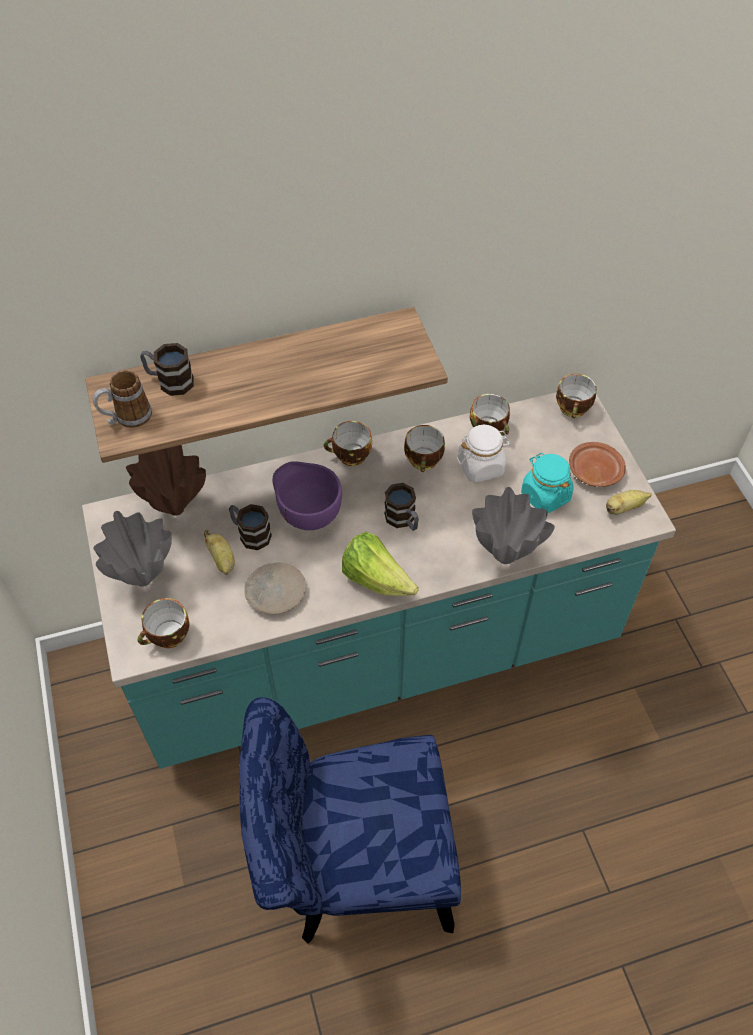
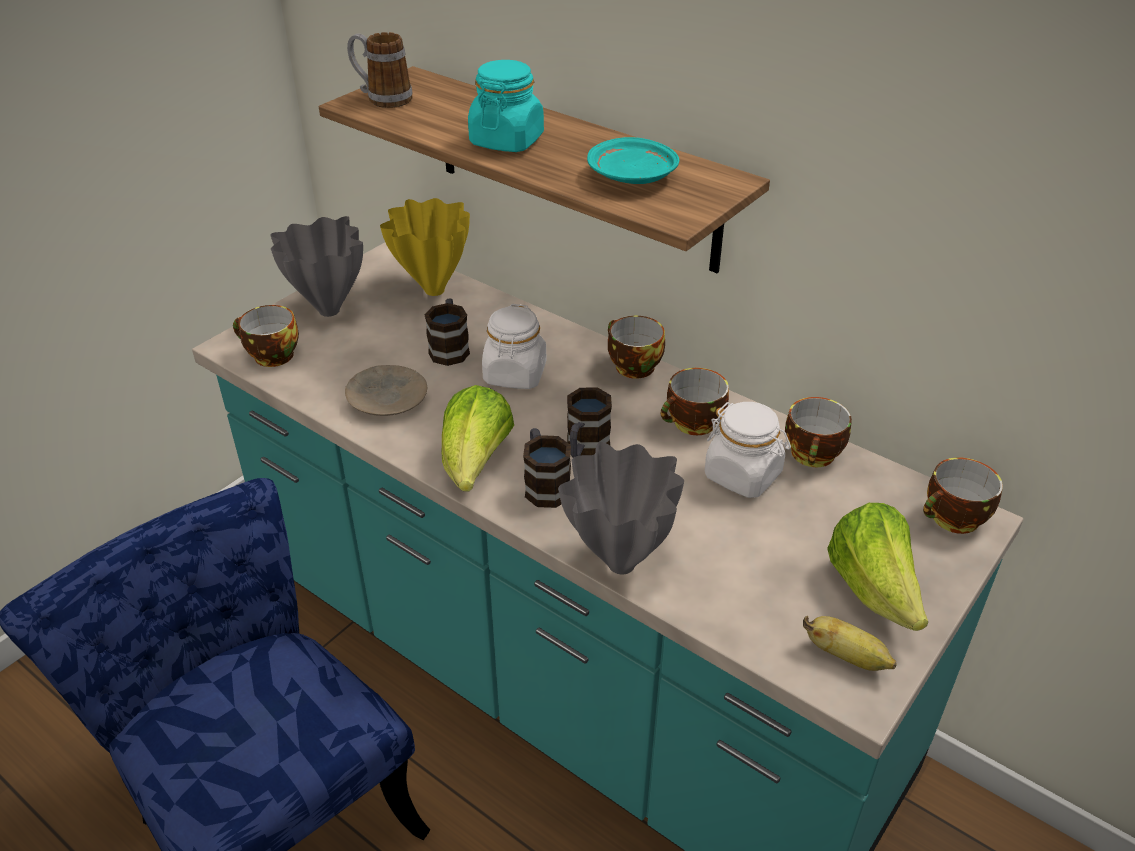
camera: 55 degrees right, 15 degrees down
brown vase [126,445,206,516] -> yellow vase [380,198,470,296]
mug [140,343,194,396] -> mug moved to [523,428,571,508]
banana [204,530,235,575] -> none
purple bowl [273,461,342,530] -> white jar [482,304,547,389]
turquoise jar [521,453,573,513] -> turquoise jar moved to [468,60,544,152]
brown plate [569,442,626,487] -> lettuce [827,503,928,631]
none -> turquoise plate [587,137,679,184]

